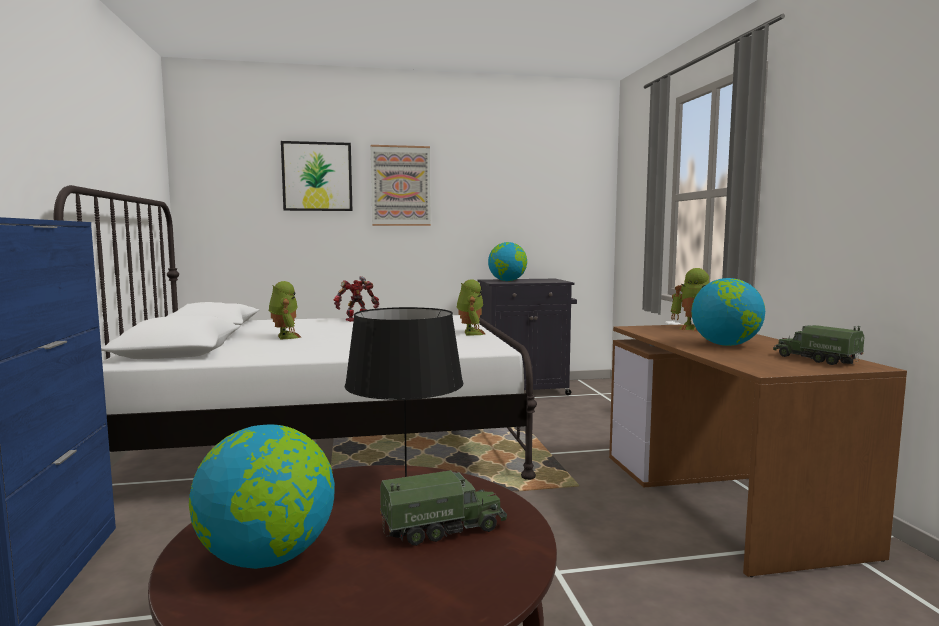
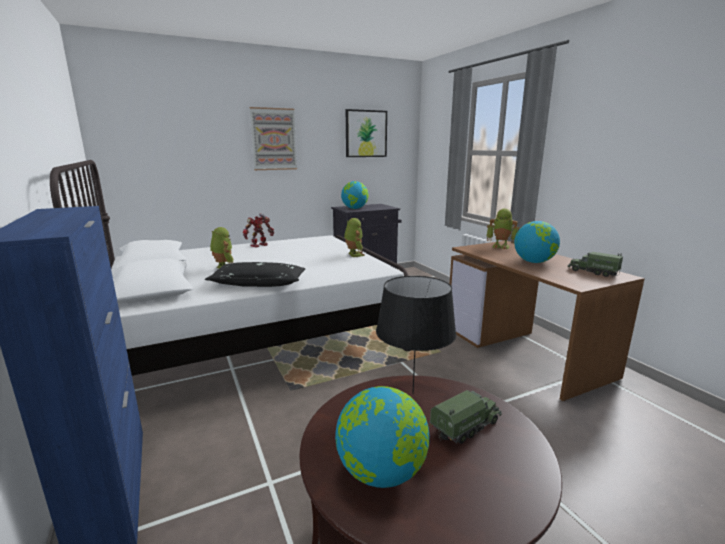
camera: 15 degrees left, 10 degrees up
picture [281,141,352,211] -> picture moved to [346,109,387,157]
none -> black pillow [205,262,306,287]

